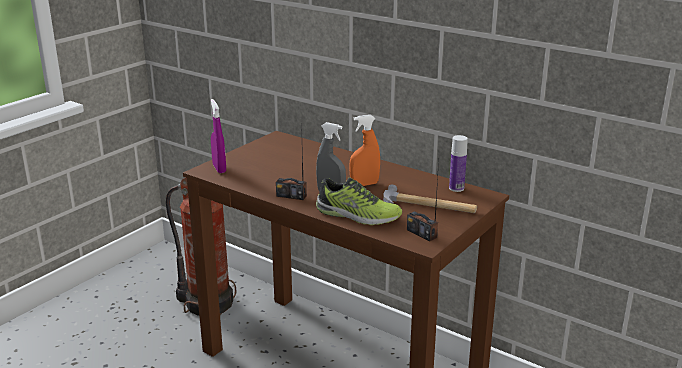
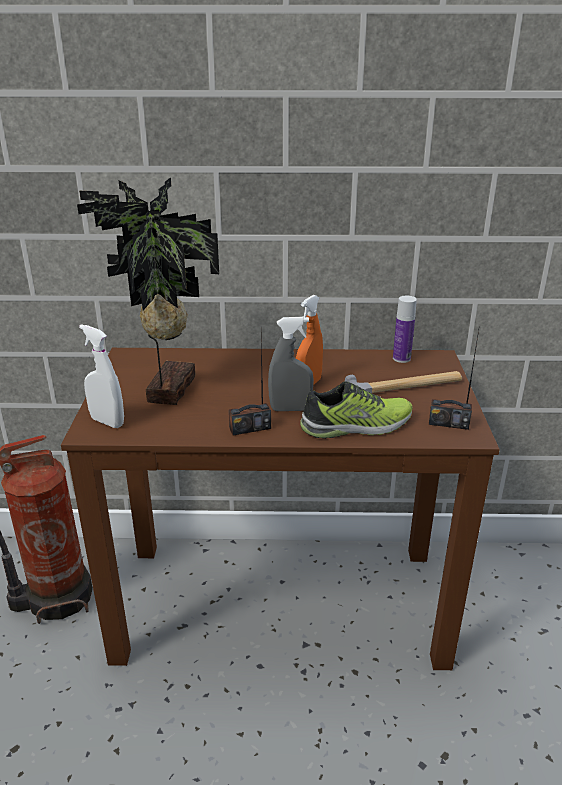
camera: 35 degrees left, 5 degrees up
purple spray bottle [211,99,226,173] -> white spray bottle [79,324,124,428]
none -> potted plant [77,178,219,405]

